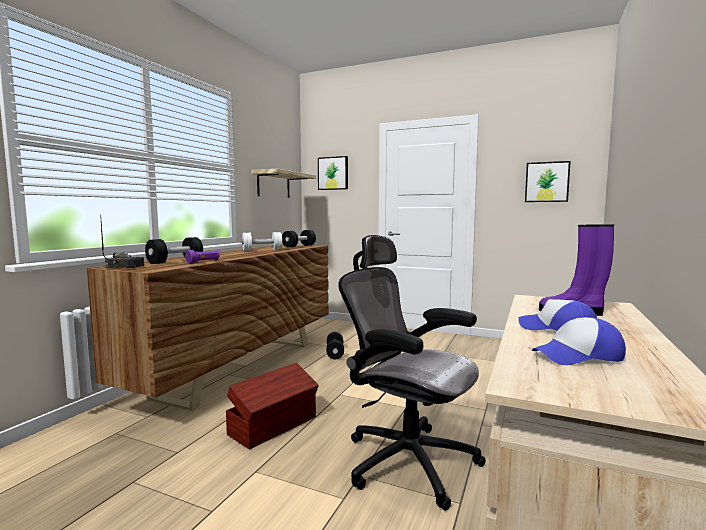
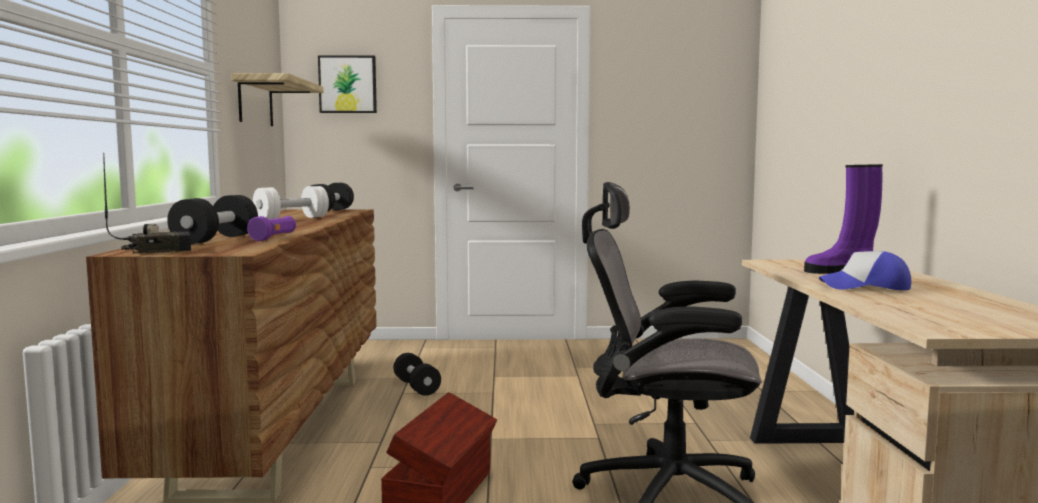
camera: 25 degrees left, 0 degrees up
picture [525,161,571,202] -> none
cap [532,317,626,365] -> none

